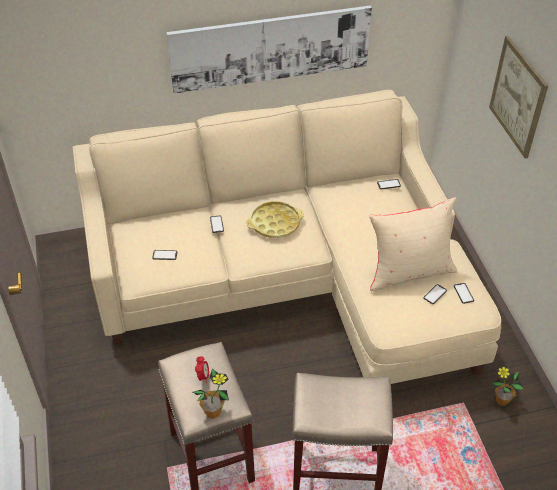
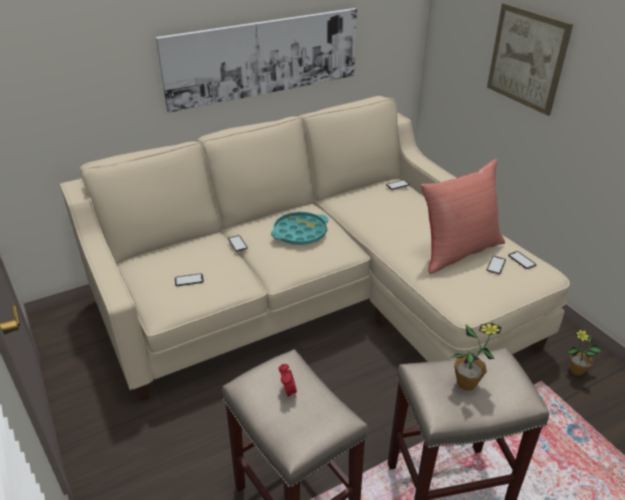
camera: 15 degrees left, 10 degrees down
potted plant [193,369,229,419] -> potted plant moved to [451,323,502,390]
yellow tray [246,201,304,238] -> turquoise tray [271,212,328,245]
beige pillow [369,197,458,291] -> red pillow [421,159,505,274]

